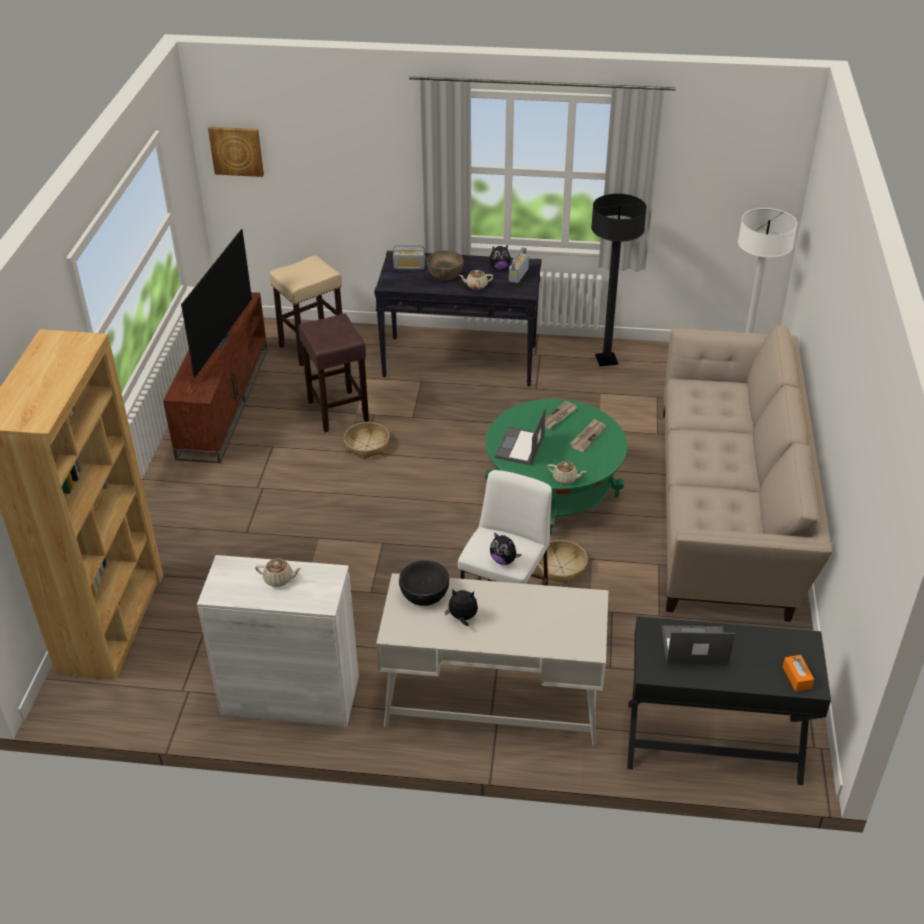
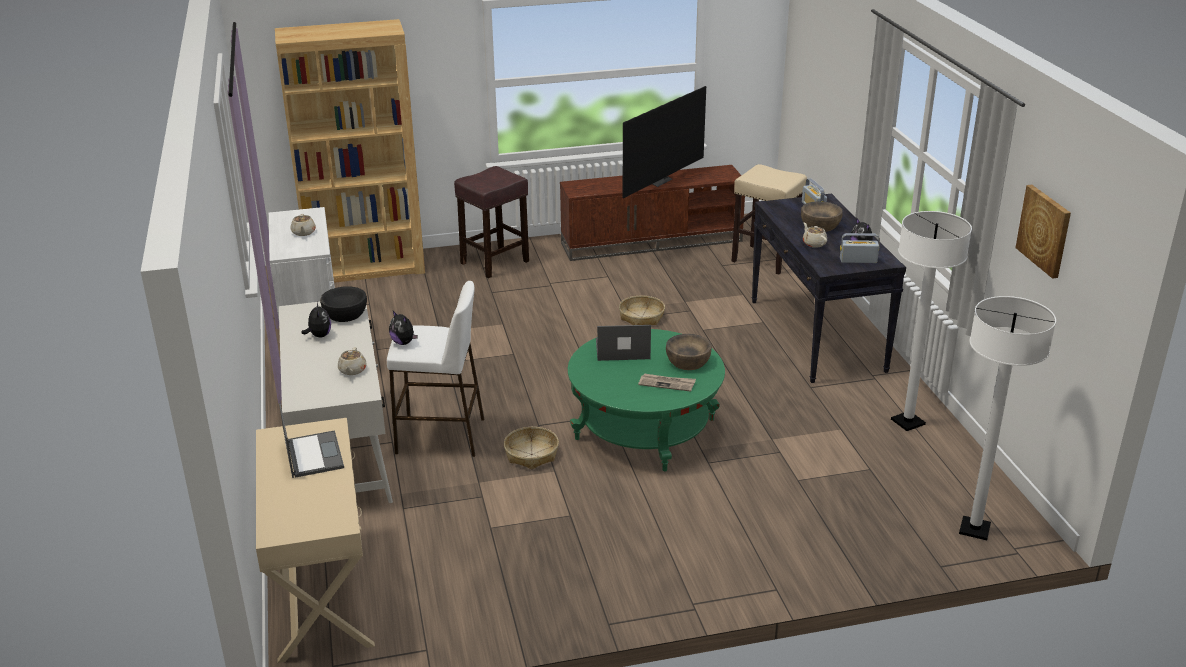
camera: 70 degrees right, 10 degrees down
television [181,229,252,377] -> television turned 45 degrees counterclockwise [622,86,706,198]
picture [208,127,264,177] -> picture moved to [1015,185,1071,279]
brown stool [298,314,369,432] -> brown stool moved to [454,166,529,278]
plush toy [490,532,521,565] -> plush toy turned 60 degrees counterclockwise [389,311,418,345]
newspaper [545,401,577,429] -> brown bowl [666,334,712,370]
beige teapot [547,461,586,484] -> beige teapot moved to [338,347,366,375]
black floor lamp [591,193,647,366] -> white floor lamp [891,211,972,431]
black console table [627,617,831,785] -> beige console table [256,418,375,663]
beige sofa [663,325,832,622] -> none
orange tissue box [782,655,814,691] -> none

